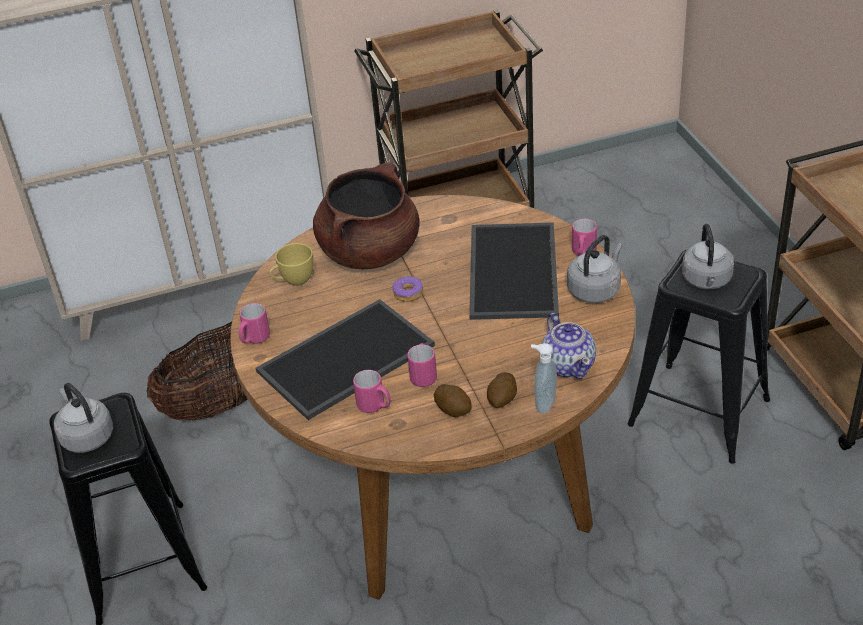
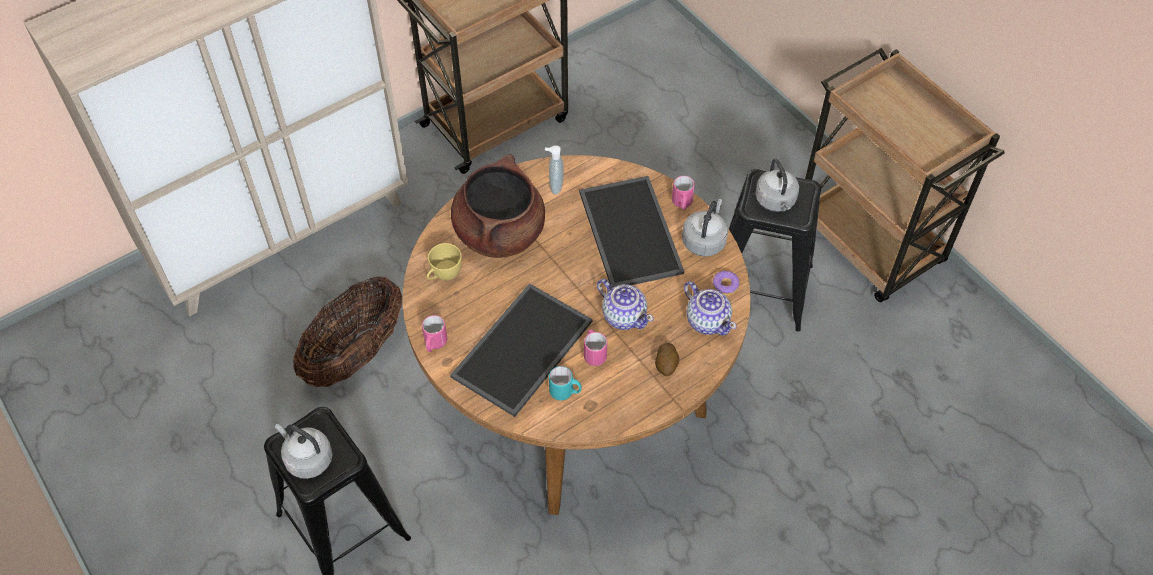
camera: 20 degrees left, 15 degrees up
pink mug [353,370,391,413] -> turquoise mug [549,366,582,400]
donut [392,276,423,302] -> donut moved to [712,271,739,296]
potato [434,384,472,417] -> none
soap dispenser [531,343,557,414] -> soap dispenser moved to [545,145,564,195]
none -> teapot [597,279,654,330]

